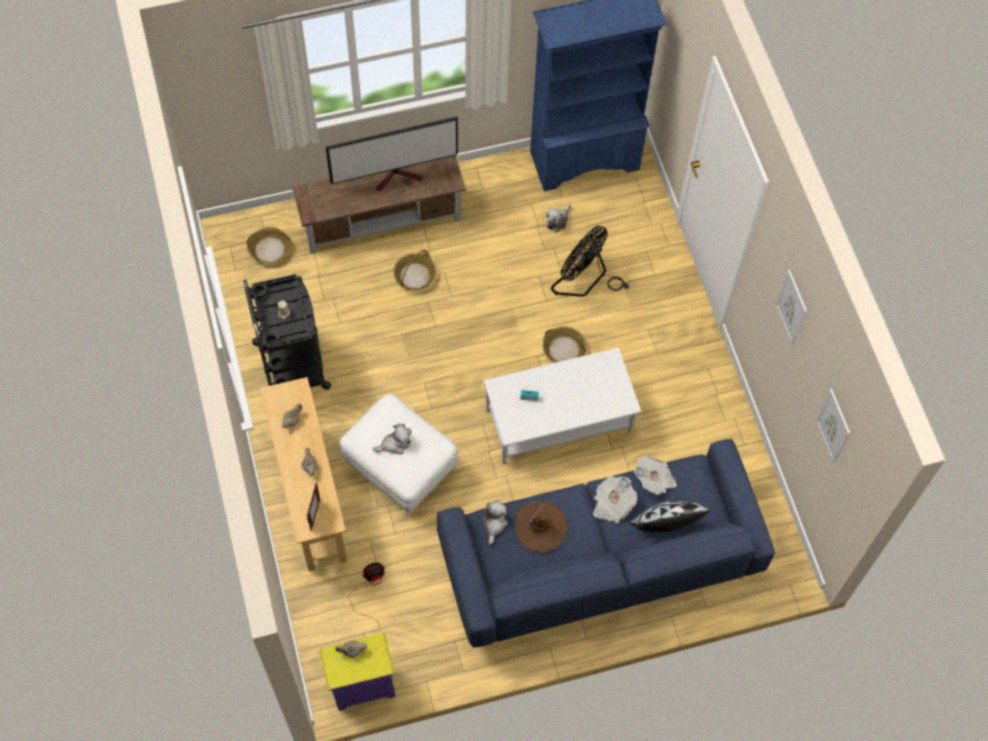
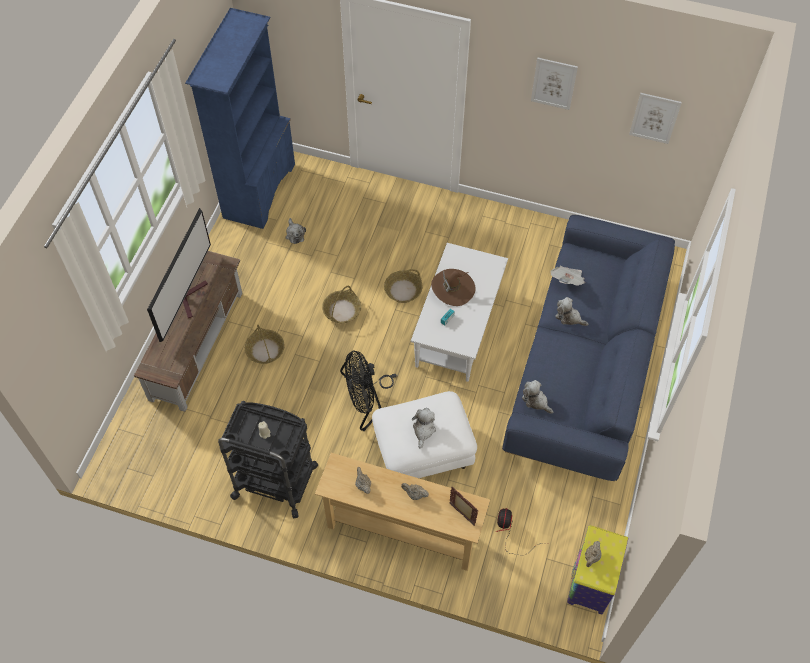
camera: 55 degrees left, 5 degrees down
basket [247,227,291,264] -> basket moved to [322,286,361,323]
brown hat [515,501,568,552] -> brown hat moved to [431,269,476,306]
black fan [551,226,629,297] -> black fan moved to [340,351,396,431]
newspaper [593,476,637,523] -> plush toy [555,297,589,326]
pillow [630,501,711,532] -> none

